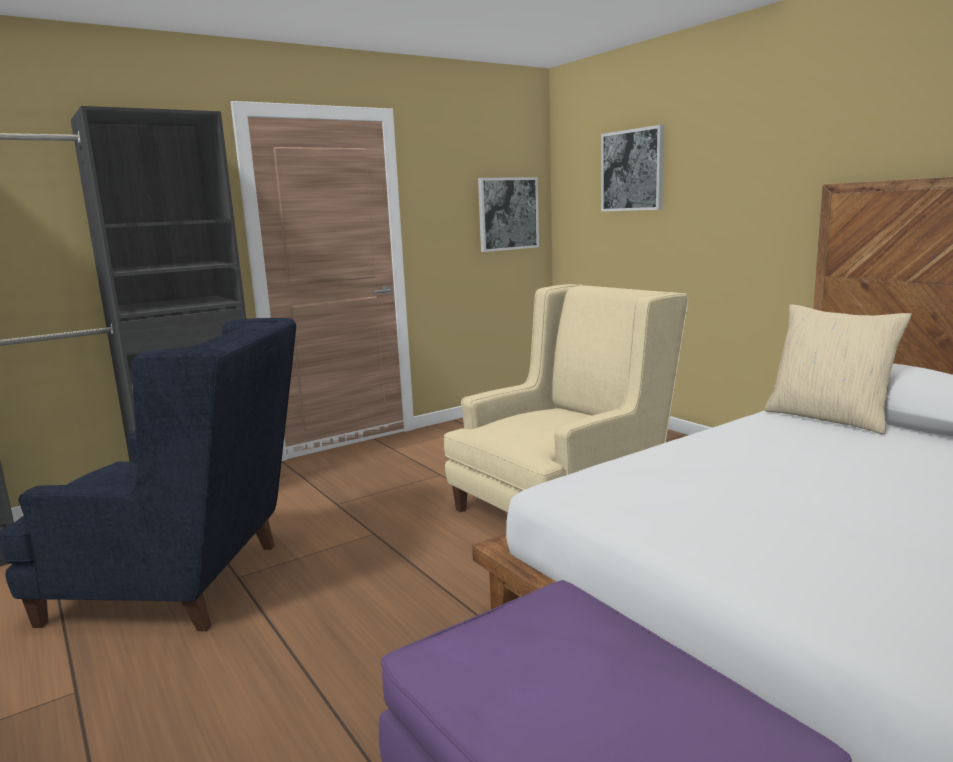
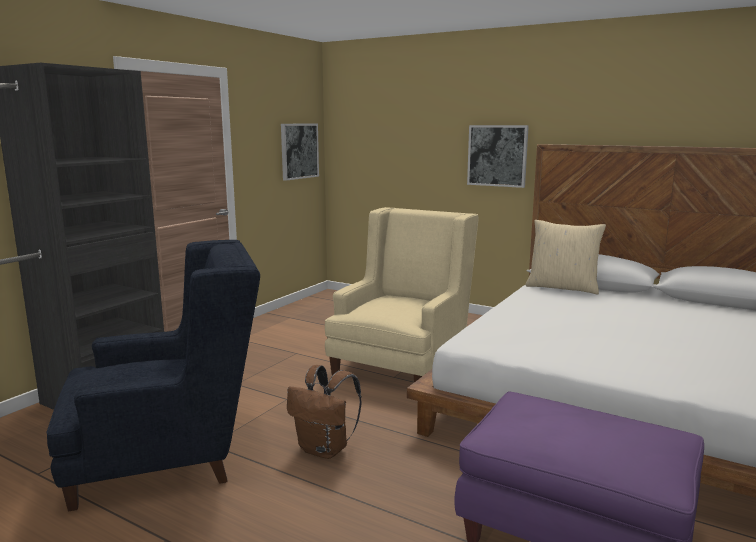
camera: 25 degrees left, 0 degrees up
picture [601,125,664,212] -> picture moved to [467,125,529,188]
none -> brown backpack [287,365,362,459]

